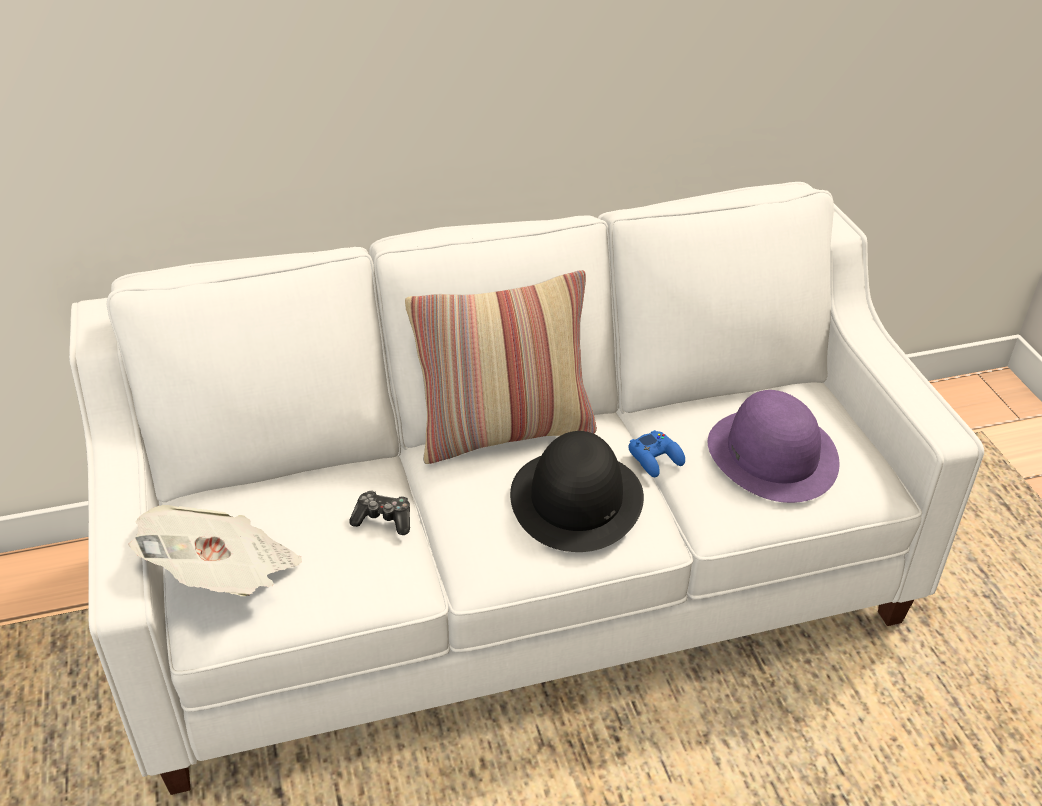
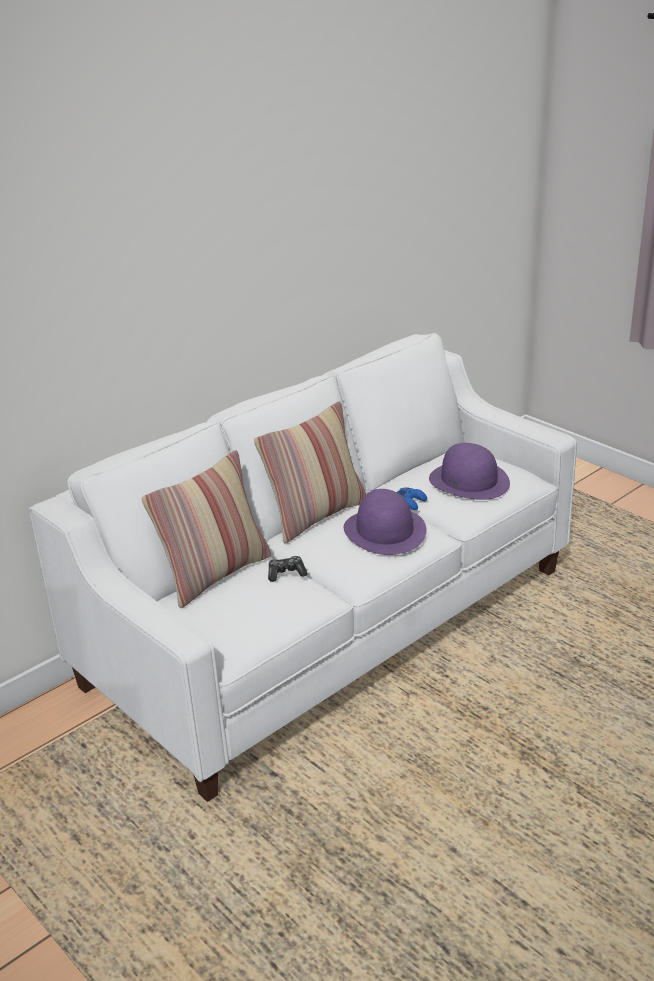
camera: 25 degrees left, 10 degrees down
newspaper [128,505,302,597] -> none
black hat [510,431,644,552] -> purple hat [344,489,426,555]
none -> pillow [142,450,271,608]

